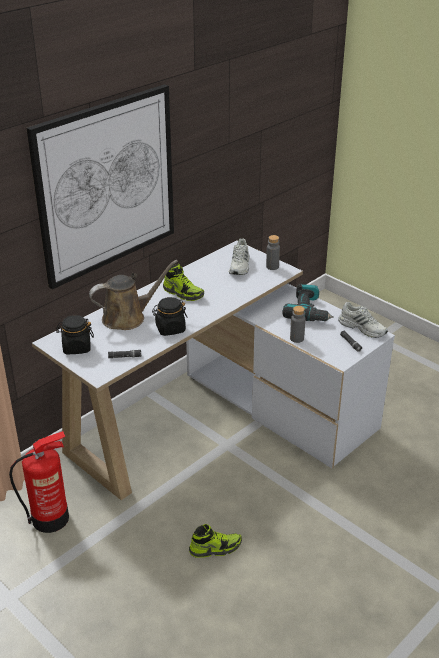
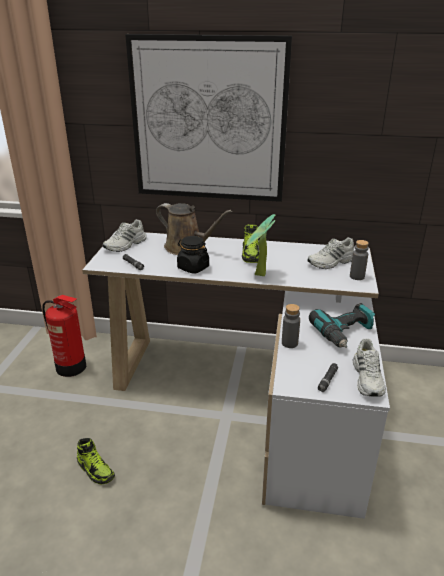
camera: 55 degrees right, 5 degrees down
black jar [56,315,94,354] -> white shoe [103,219,147,252]
none -> potted plant [246,214,275,276]

